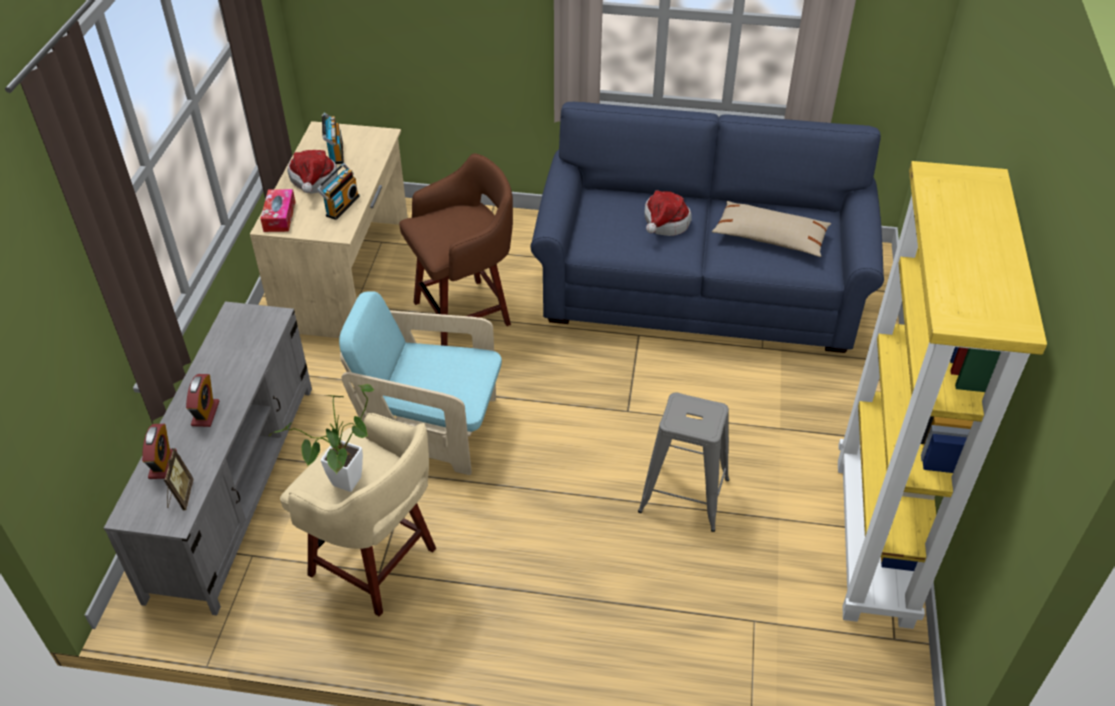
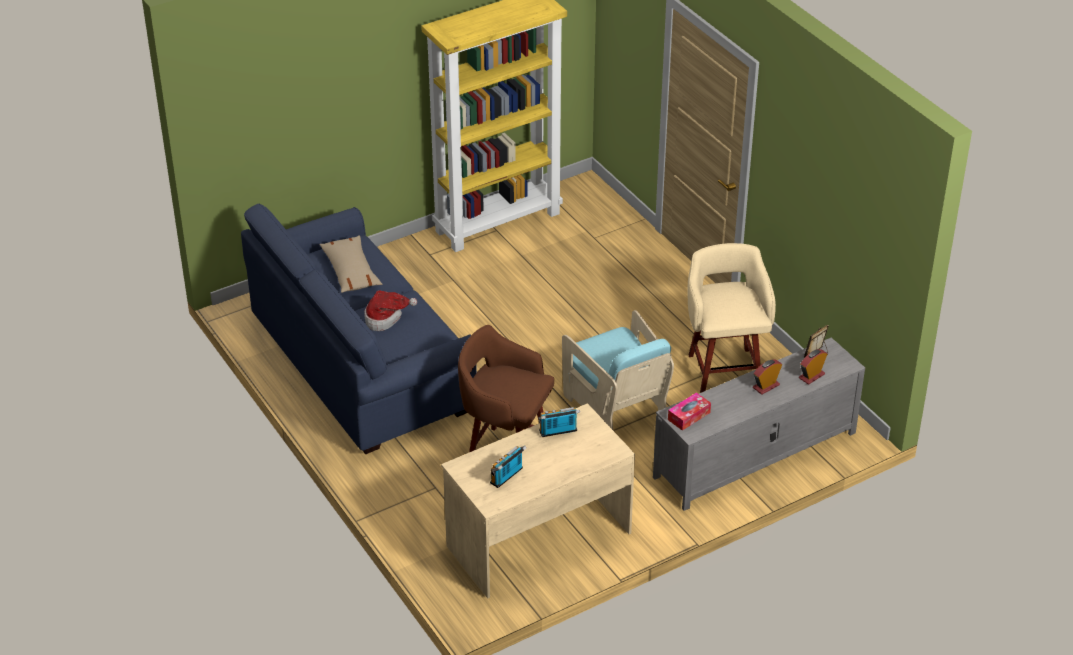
camera: 130 degrees left, 5 degrees down
tissue box [260,189,295,232] -> tissue box moved to [668,392,711,431]
potted plant [269,384,375,492] -> none
hat [287,150,338,194] -> none
grey stool [638,392,729,532] -> none

